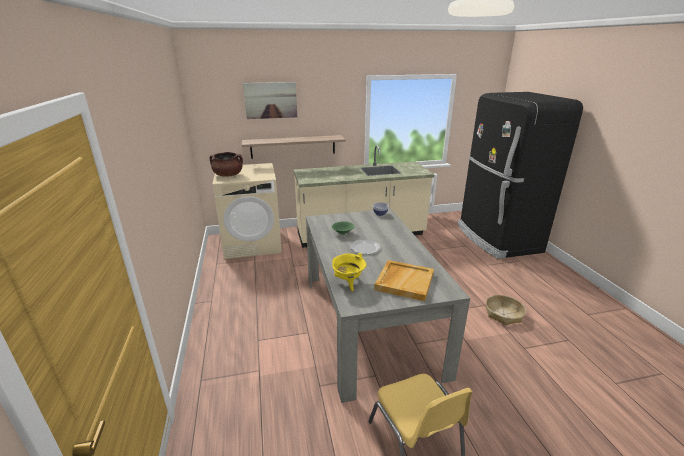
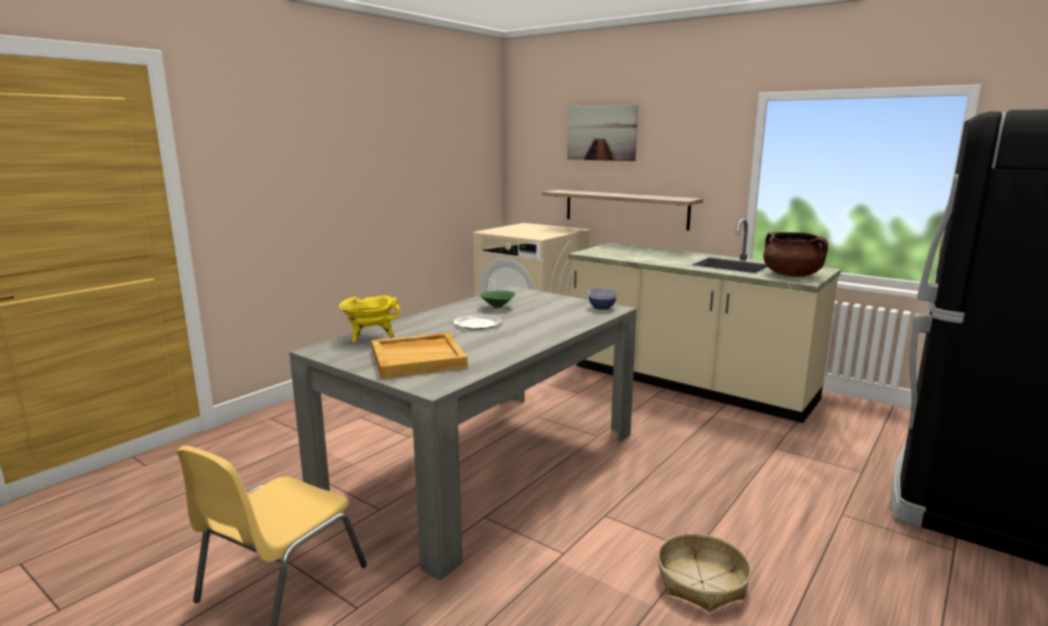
camera: 50 degrees right, 10 degrees down
brown cooking pot [210,152,243,177] -> brown cooking pot moved to [763,232,828,277]

